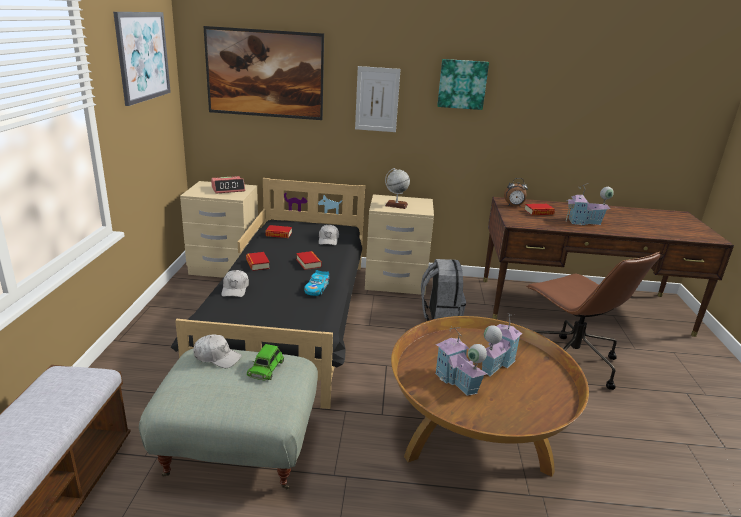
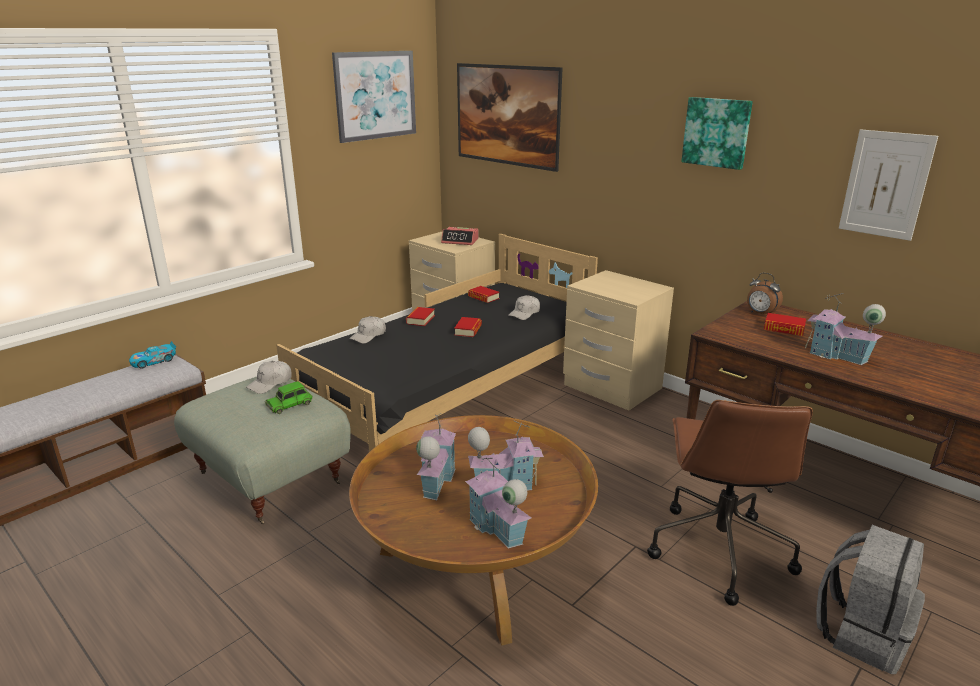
camera: 40 degrees right, 0 degrees up
white cap [193,334,242,368] -> white cap turned 75 degrees clockwise [246,361,292,394]
toy car [304,270,330,296] -> toy car moved to [129,341,176,369]
picture [355,66,401,132] -> picture moved to [839,129,938,241]
globe [385,168,410,209] -> none
grey backpack [421,259,466,321] -> grey backpack moved to [816,525,925,674]
none -> toy house [465,456,531,549]

